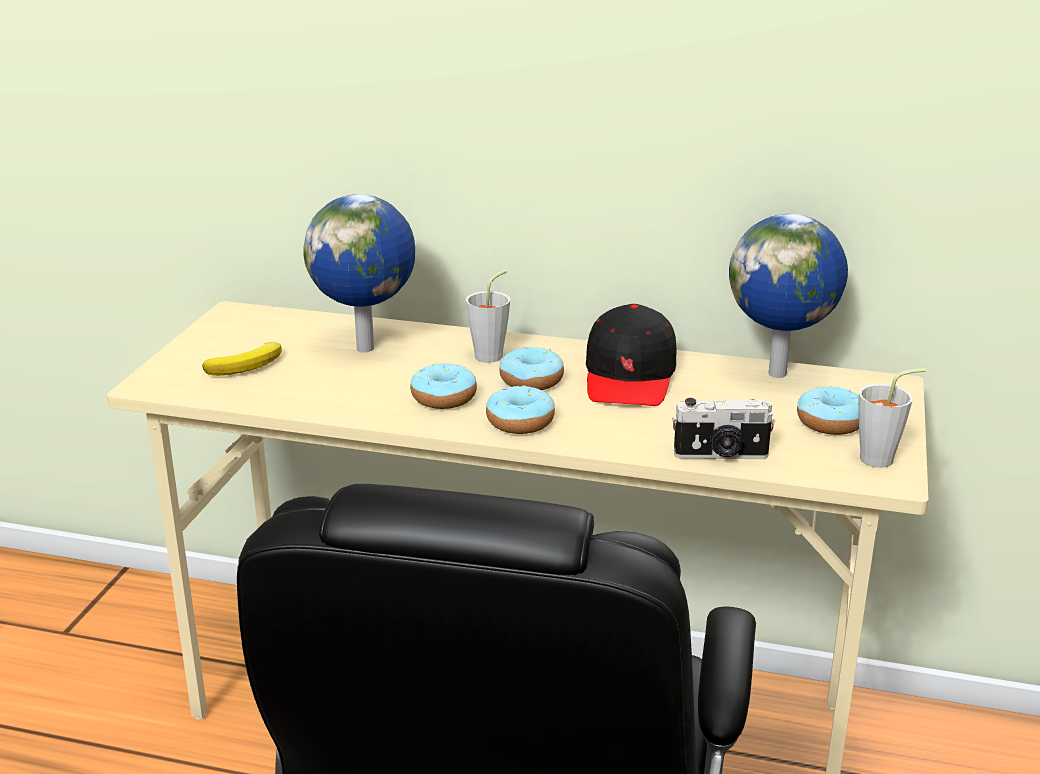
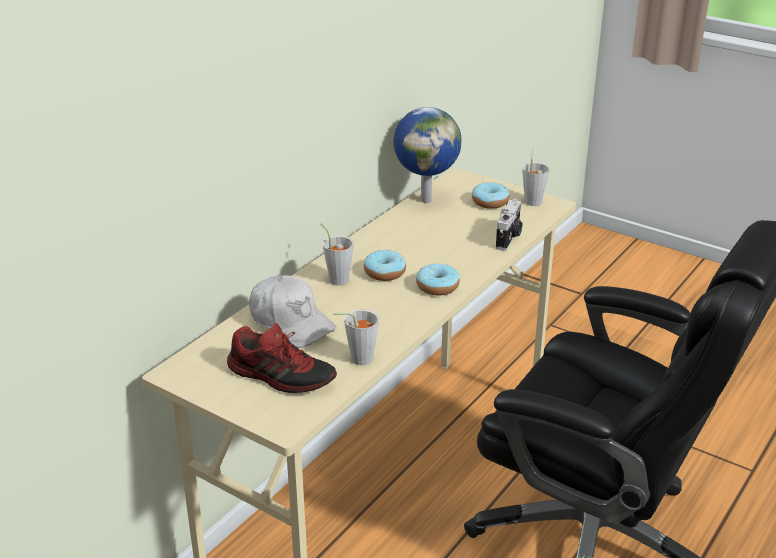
camera: 70 degrees left, 5 degrees up
banana [202,342,282,376] -> shoe [227,323,337,393]
globe [303,194,415,353] -> white cap [249,275,337,348]
donut [410,363,477,409] -> none
black cap [586,304,676,406] -> none
none -> grey cup [333,309,379,365]

